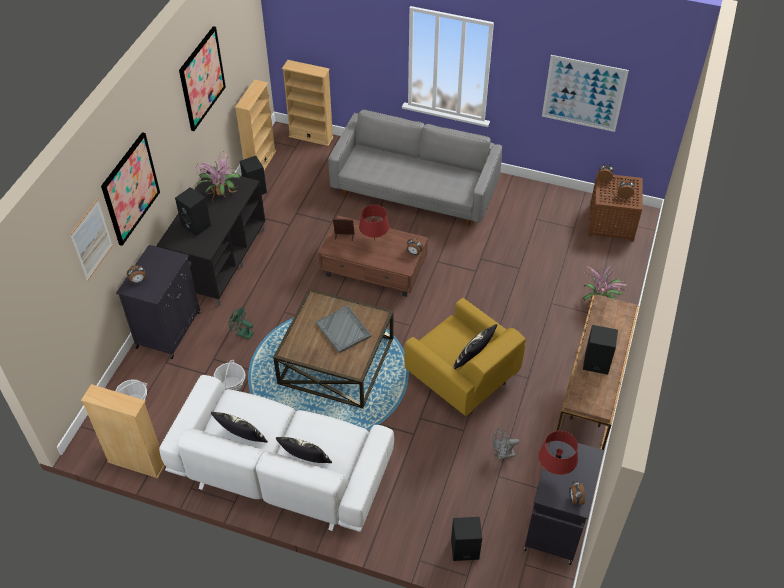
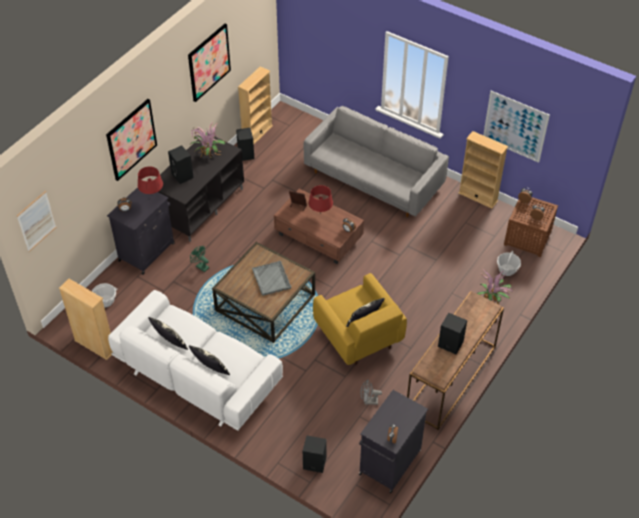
camera: 15 degrees right, 0 degrees up
picture [70,198,113,281] -> picture moved to [17,191,56,252]
basket [214,360,245,391] -> basket moved to [497,251,521,276]
beige bookcase [282,60,334,146] -> beige bookcase moved to [459,131,508,209]
red table lamp [539,431,578,475] -> red table lamp moved to [138,166,163,197]

